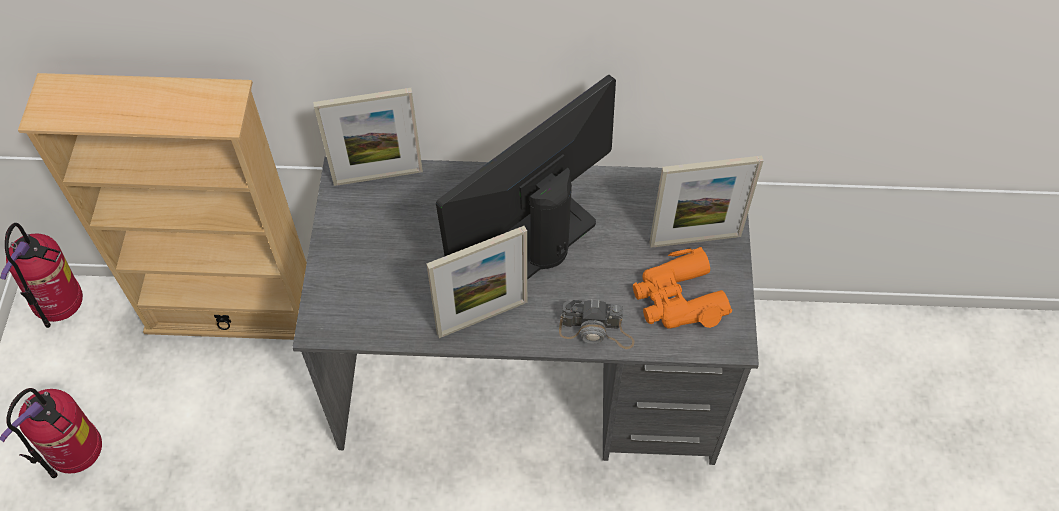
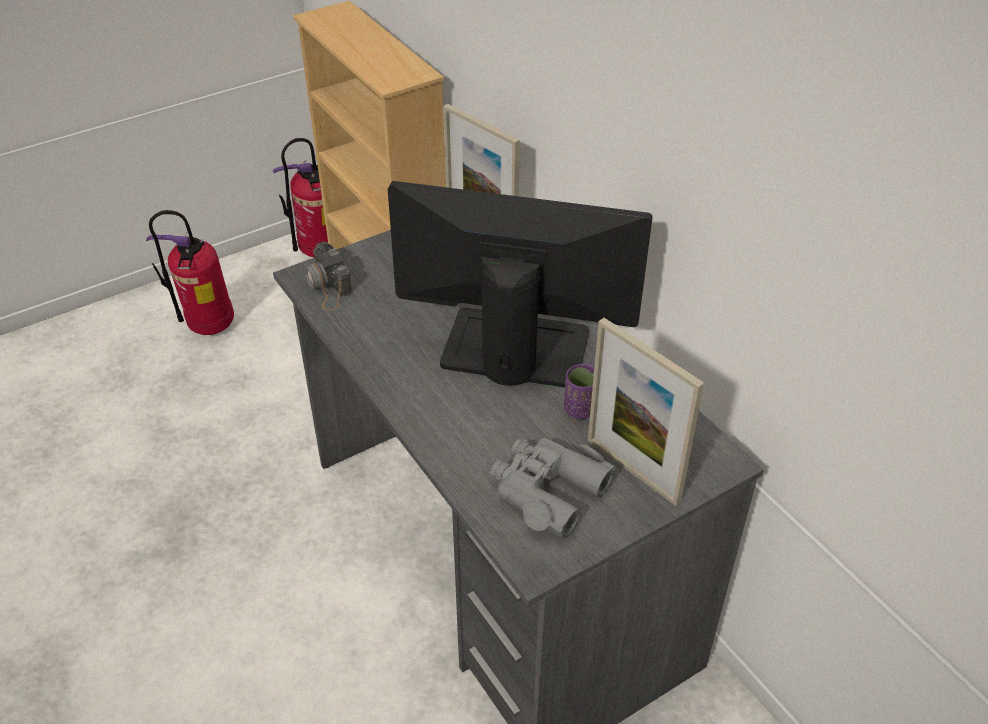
camera: 55 degrees right, 15 degrees down
picture frame [426,226,527,338] -> none
camera [559,300,634,349] -> camera moved to [305,242,352,311]
orange binoculars [633,247,732,329] -> grey binoculars [490,438,617,538]
none -> purple cup [564,364,594,419]

